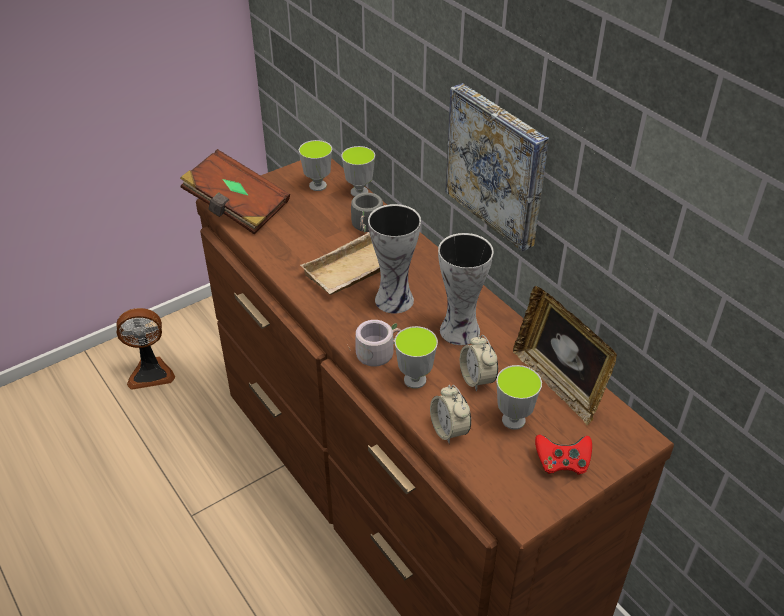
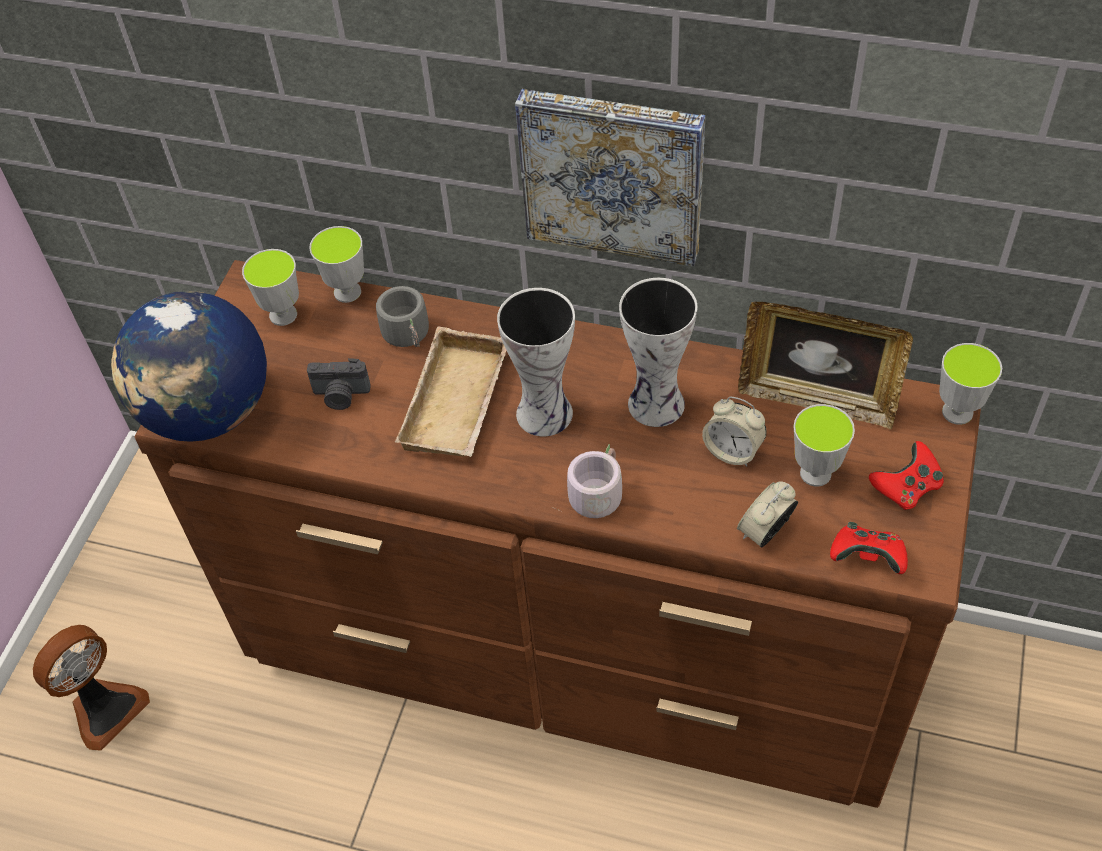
camera: 35 degrees left, 10 degrees up
brown book [180,149,290,234] -> globe [111,291,267,442]
cup [394,326,438,389] -> cup moved to [939,343,1002,425]
alarm clock [430,385,471,444] -> alarm clock turned 105 degrees clockwise [737,481,798,548]
none -> camera [307,358,371,410]
none -> red game controller [830,522,908,574]

